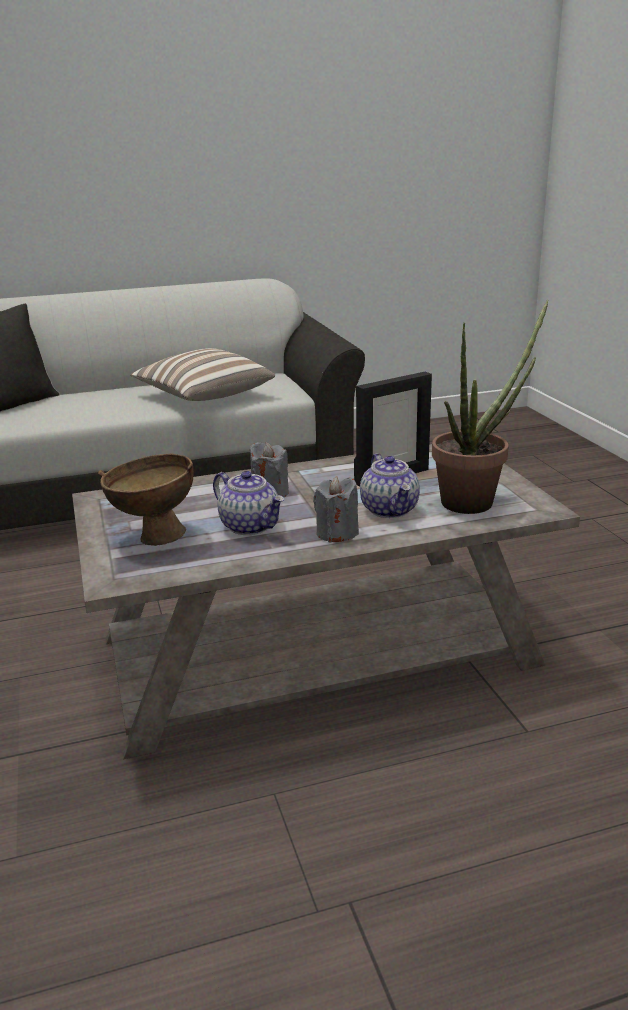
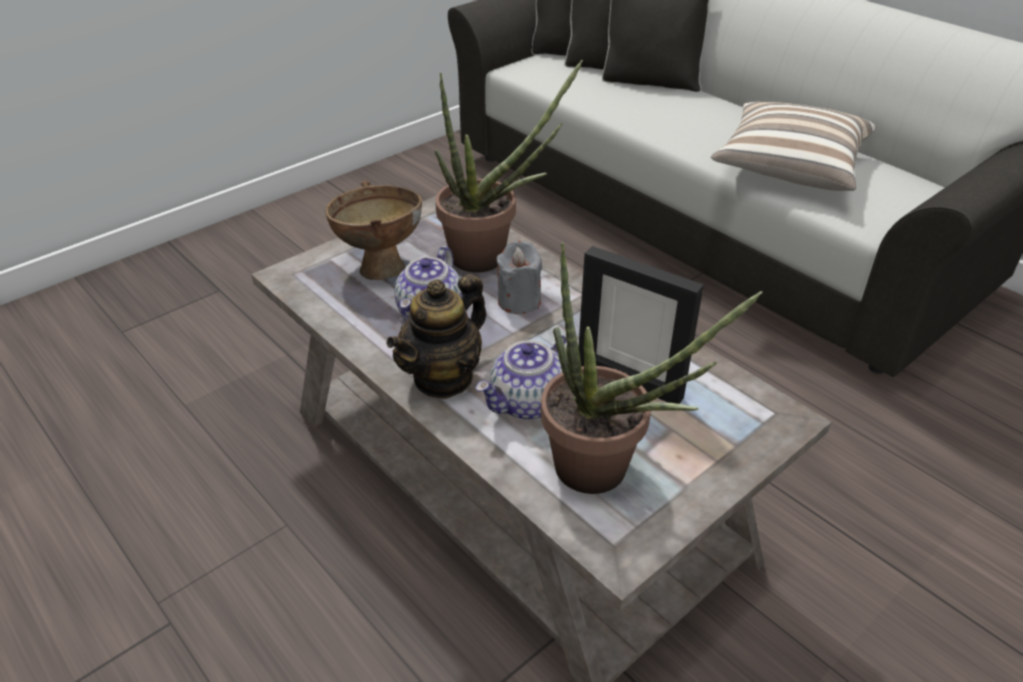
camera: 65 degrees right, 15 degrees up
grey candle [313,476,359,543] -> teapot [386,274,487,399]
none -> potted plant [435,60,583,273]

